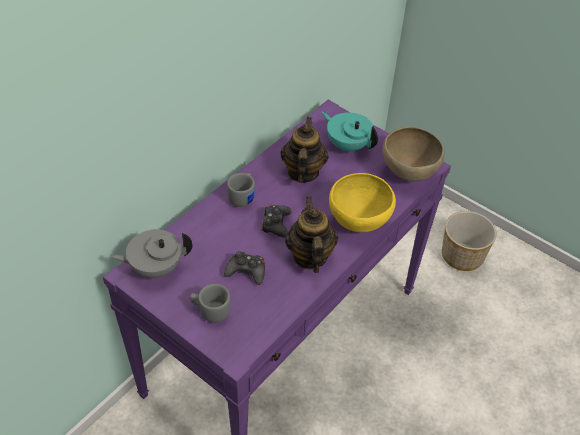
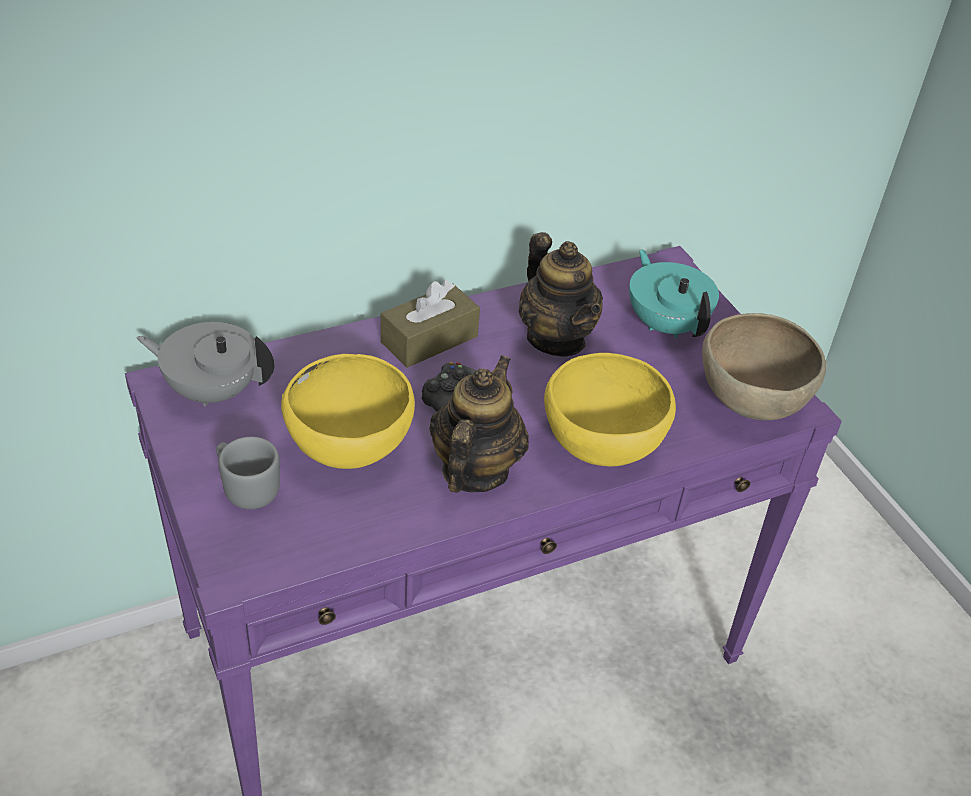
camera: 25 degrees right, 5 degrees down
black game controller [224,251,265,285] -> yellow bowl [281,354,415,469]
grey mug [227,173,255,207] -> brown tissue box [381,280,480,368]
teapot [281,117,329,183] -> teapot turned 120 degrees clockwise [519,232,603,357]
planter [442,211,496,271] -> none

